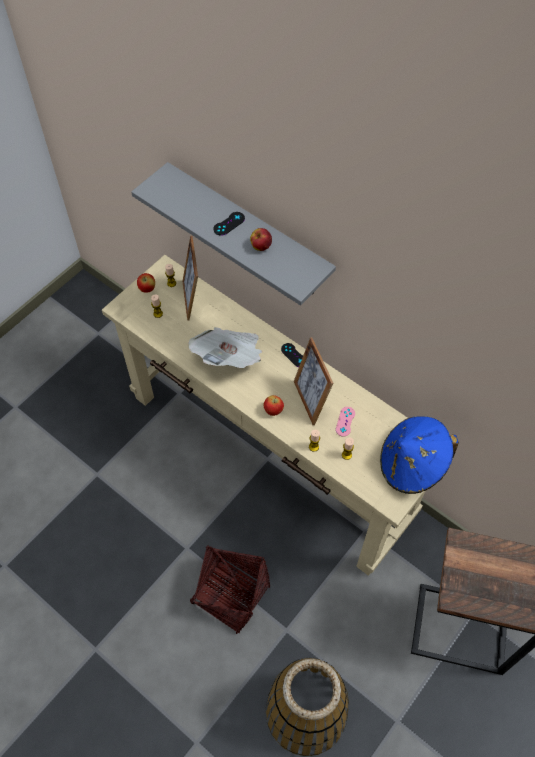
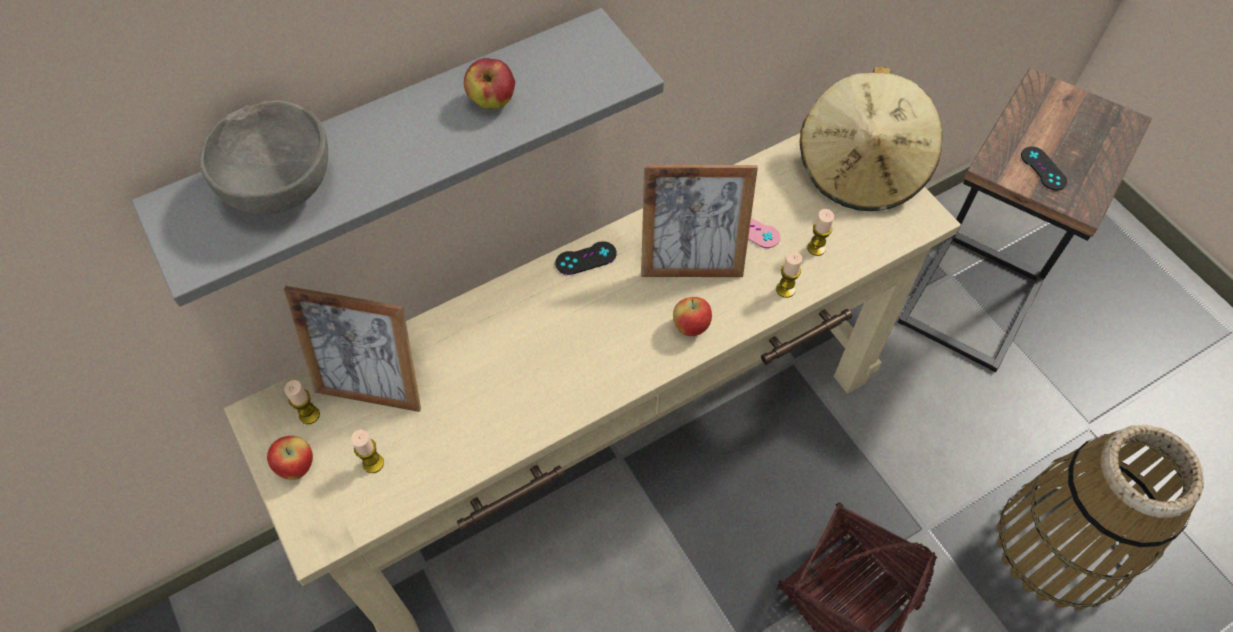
camera: 70 degrees left, 0 degrees up
newspaper [188,327,262,368] -> none
black game controller [213,212,245,236] -> black game controller moved to [1021,146,1067,191]
blue hat [380,416,459,494] -> beige hat [800,67,942,211]
none -> grey bowl [199,101,328,215]

